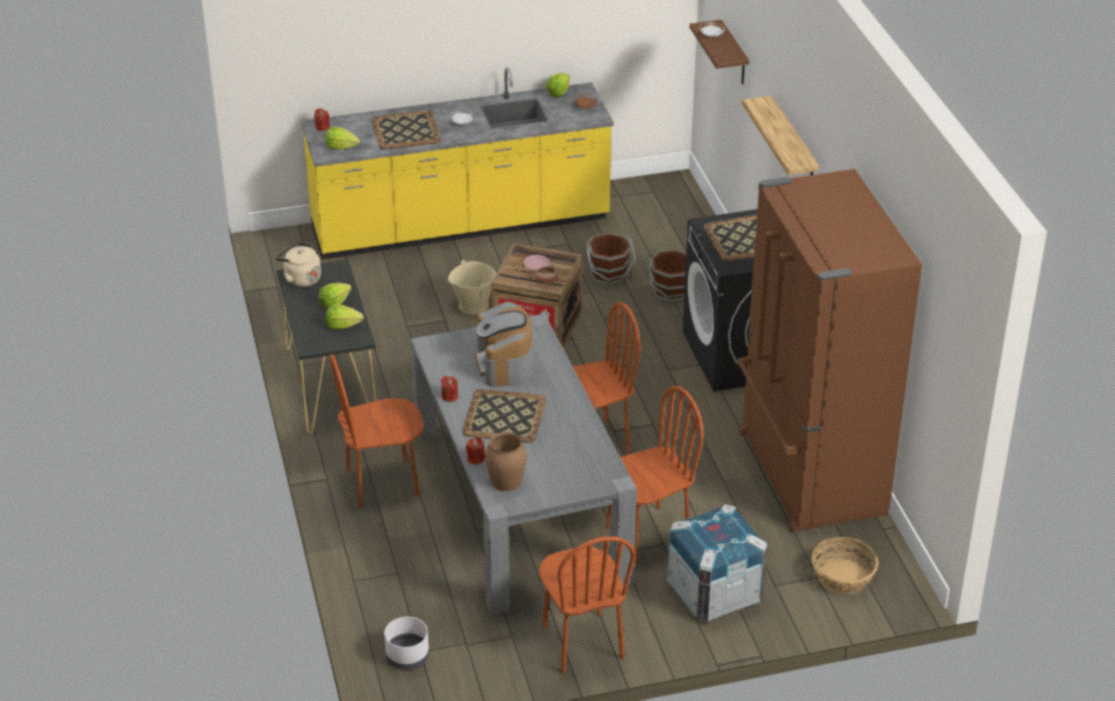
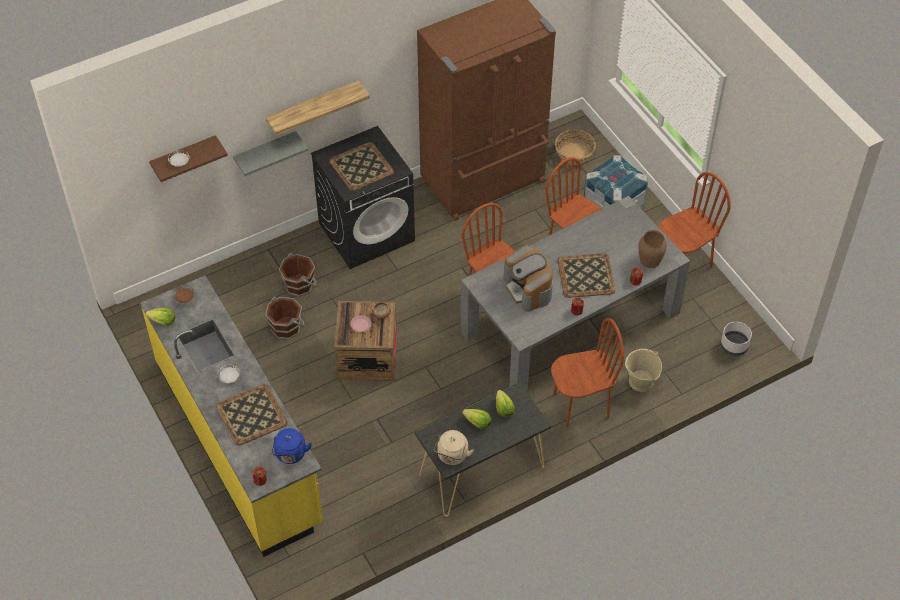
camera: 105 degrees left, 15 degrees up
lettuce [325,126,360,150] -> blue kettle [272,428,312,464]
brown chair [330,354,424,508] -> brown chair turned 75 degrees counterclockwise [551,318,624,428]
beige bucket [448,260,496,315] -> beige bucket moved to [625,349,662,392]
coffee machine [475,302,533,387] -> coffee machine turned 90 degrees clockwise [504,245,553,312]
none -> grey shelf [233,131,308,176]

